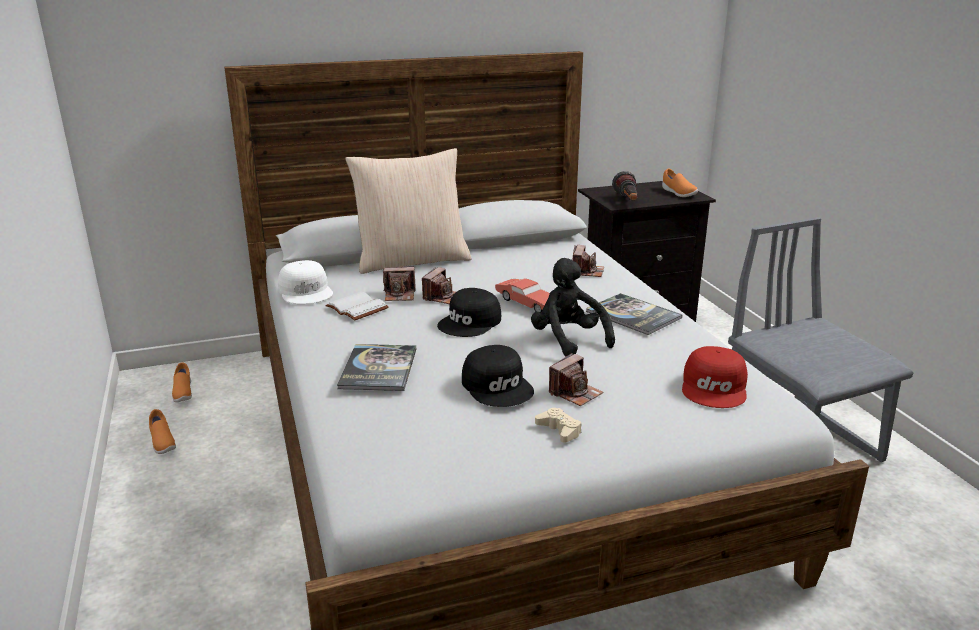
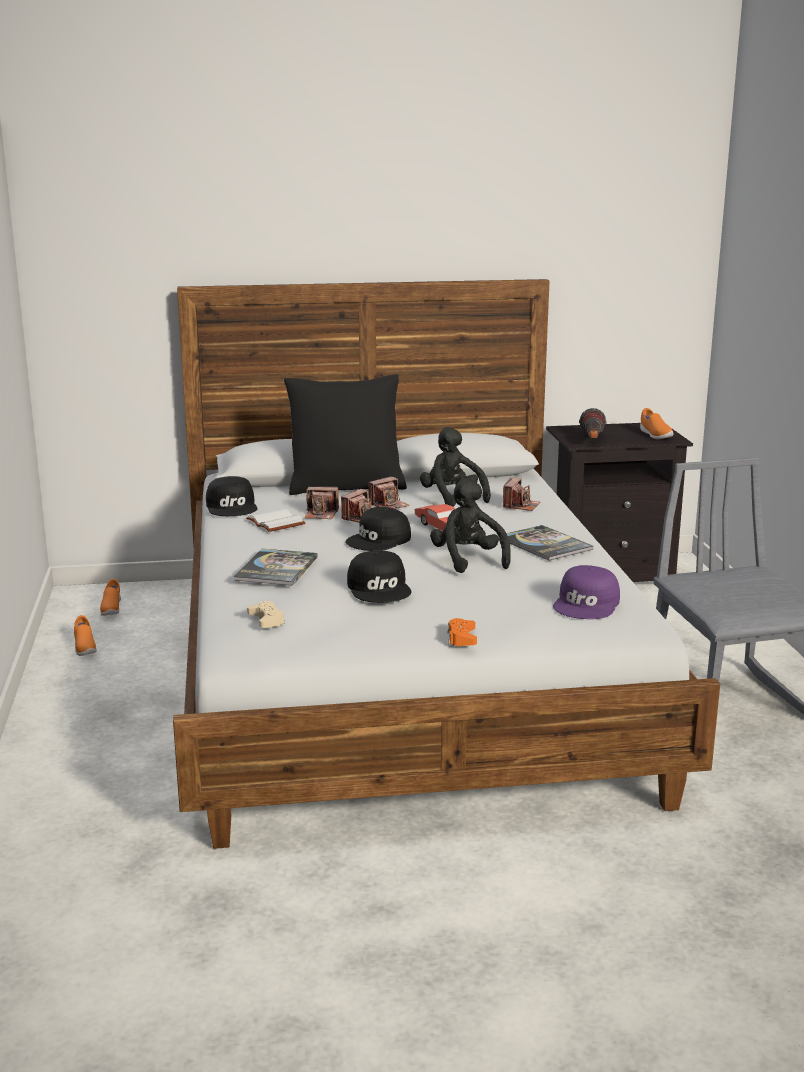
camera: 10 degrees right, 5 degrees down
white cap [278,260,333,304] -> black cap [206,476,258,516]
beige pillow [345,148,471,274] -> black pillow [284,374,407,495]
beige game controller [535,408,581,443] -> beige game controller moved to [247,601,285,628]
camera [549,353,603,406] -> camera moved to [368,476,409,509]
red cap [682,346,748,408] -> purple cap [553,565,620,619]
none -> black plush toy [420,427,491,507]
none -> orange game controller [448,618,477,646]

